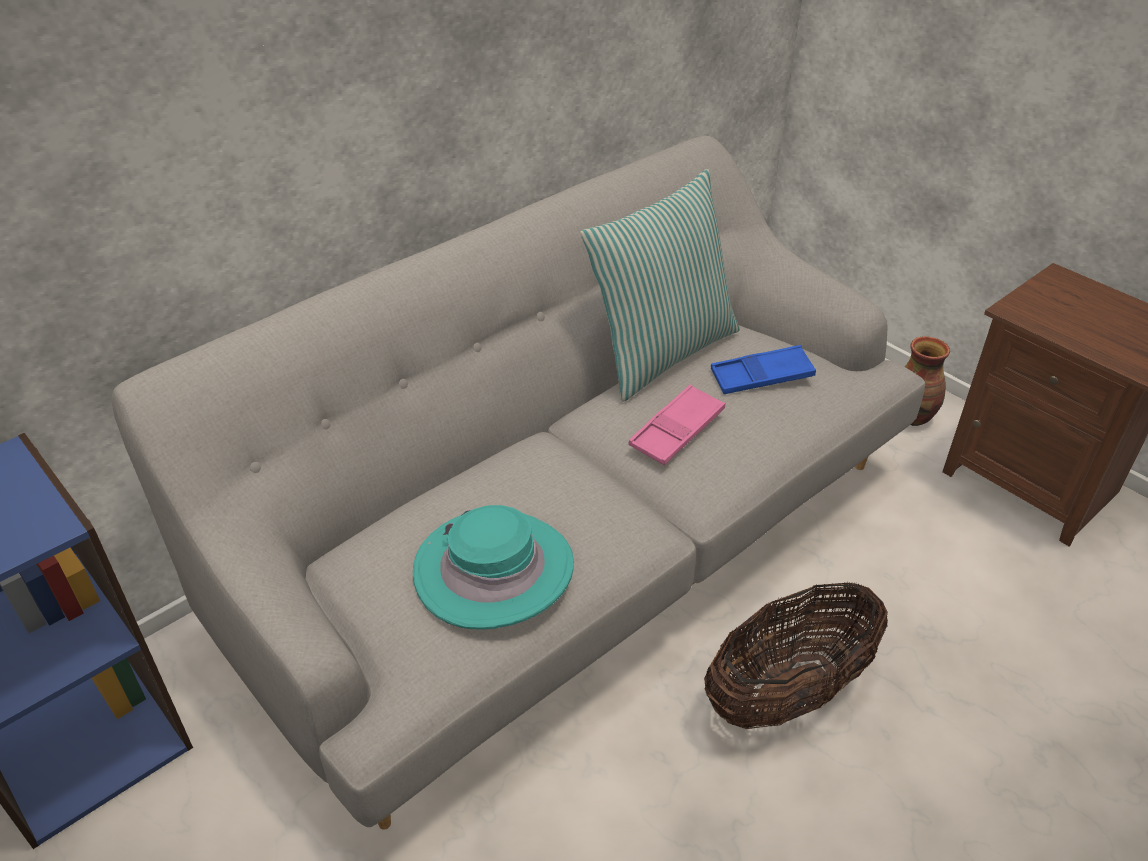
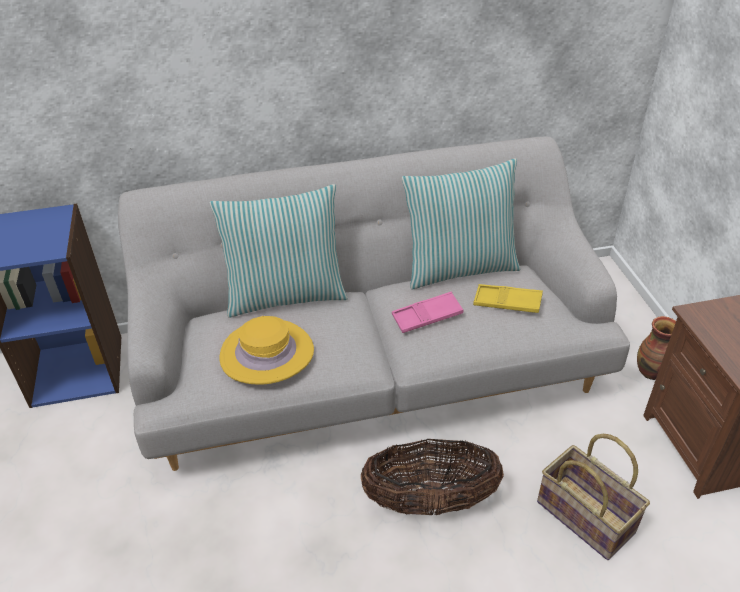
camera: 30 degrees right, 0 degrees up
turquoise hat [413,505,574,630] -> yellow hat [220,315,314,385]
blue tray [711,345,816,394] -> yellow tray [473,284,543,313]
none -> pillow [210,184,348,317]
none -> basket [537,434,650,560]

